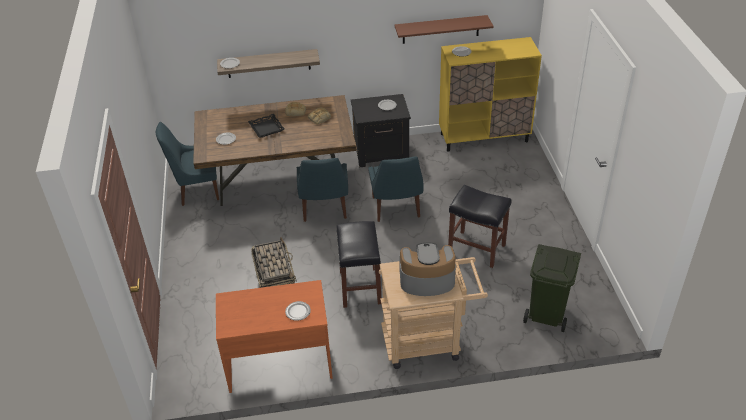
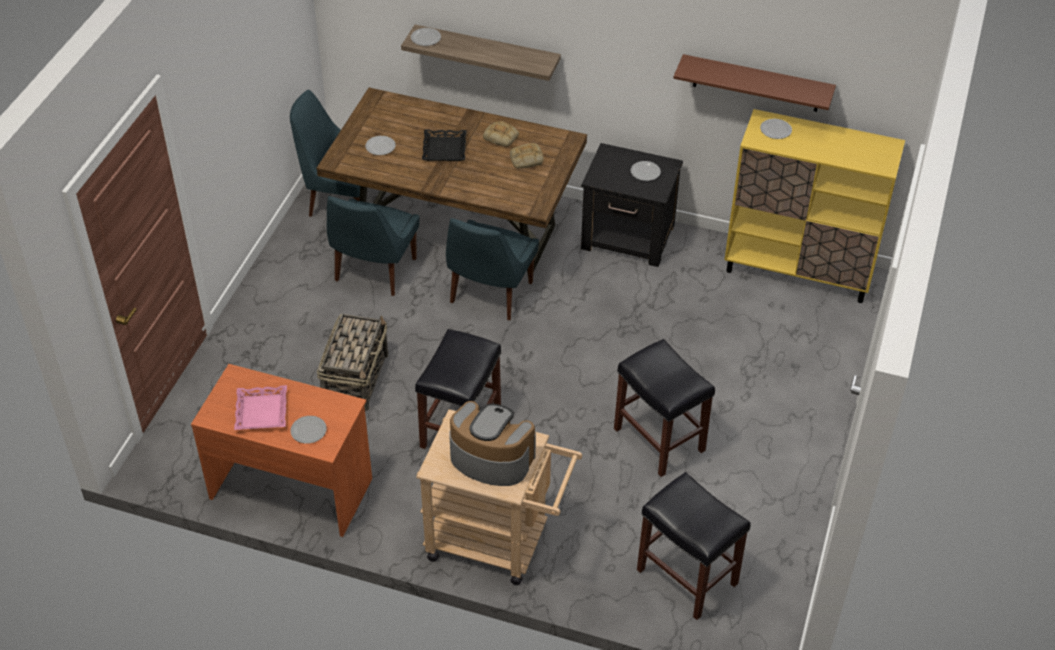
camera: 25 degrees right, 5 degrees up
blue chair [368,157,424,222] -> blue chair moved to [327,196,420,296]
green trash can [523,244,581,332] -> black stool [637,472,751,620]
none -> pink tray [234,385,287,430]

